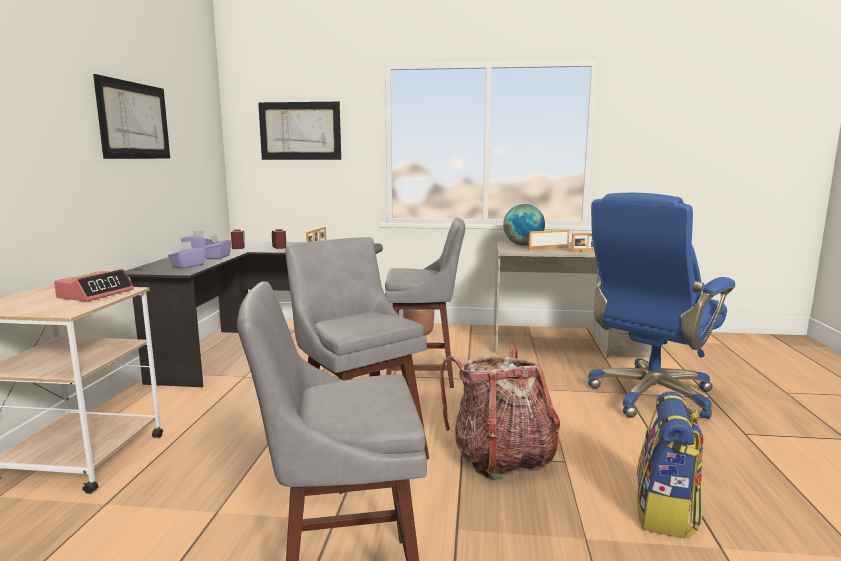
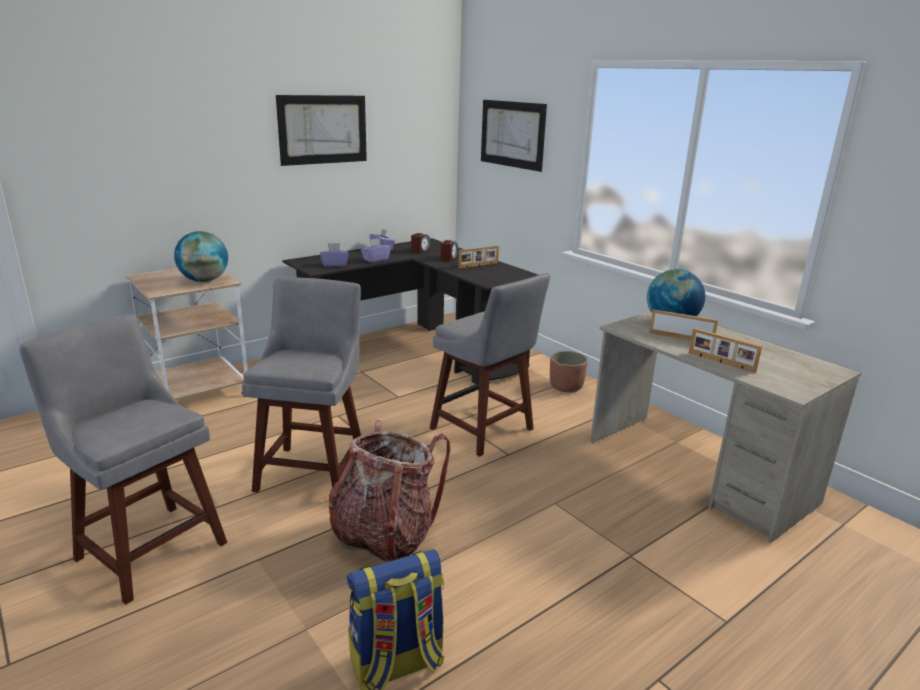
camera: 45 degrees right, 10 degrees up
alarm clock [54,269,134,302] -> globe [174,231,228,282]
blue office chair [588,193,735,419] -> none

